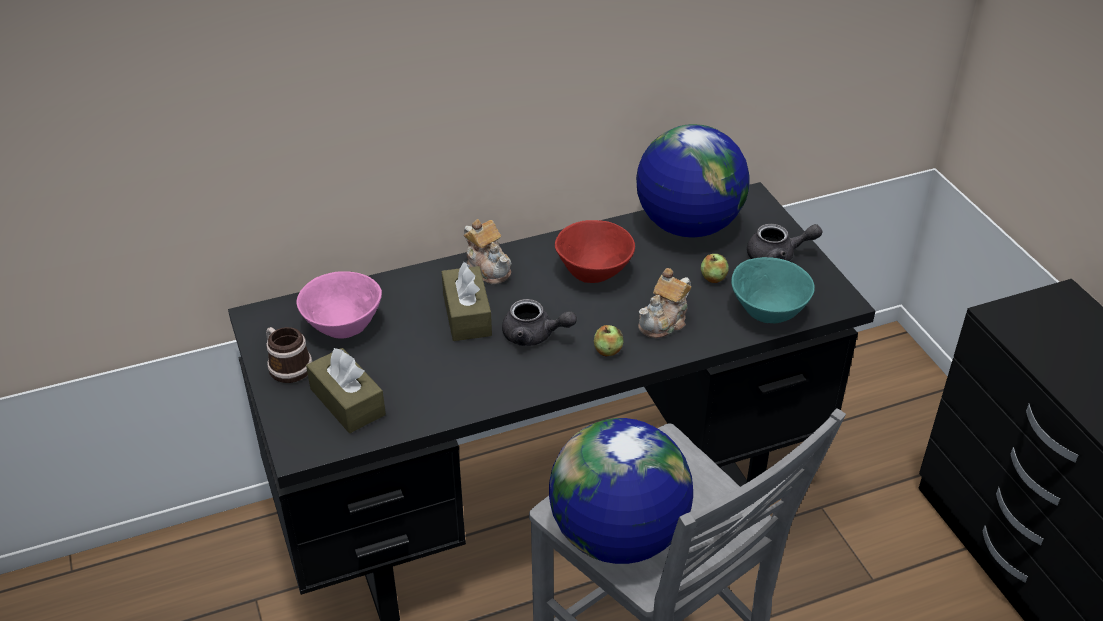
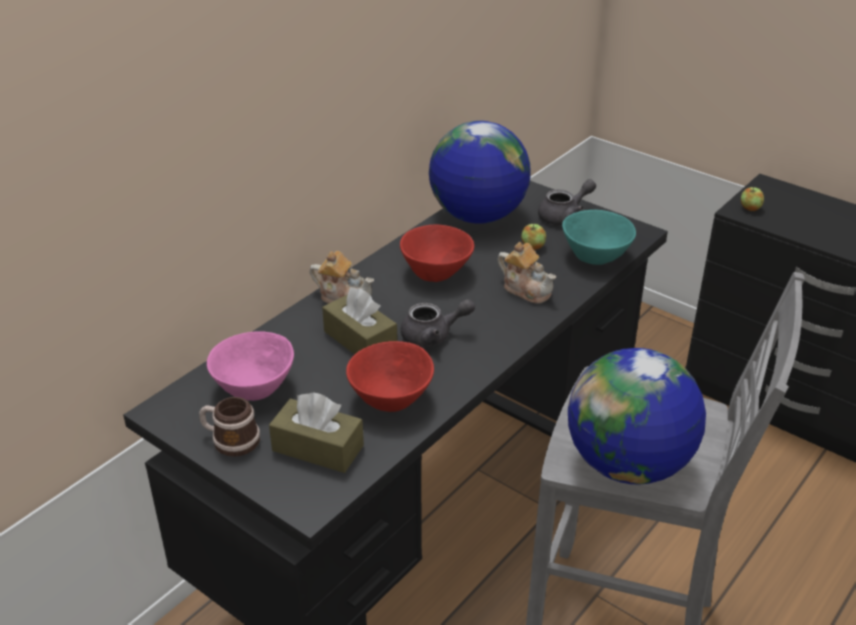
camera: 30 degrees left, 5 degrees down
apple [594,325,624,357] -> apple moved to [741,187,764,211]
teapot [638,268,691,338] -> teapot turned 60 degrees counterclockwise [497,242,556,304]
none -> red bowl [346,341,434,412]

